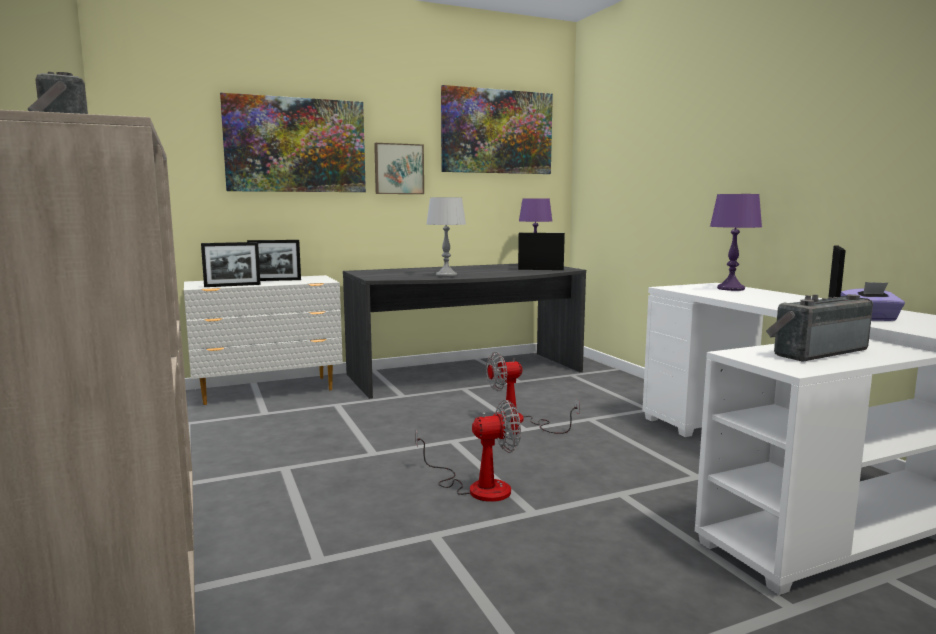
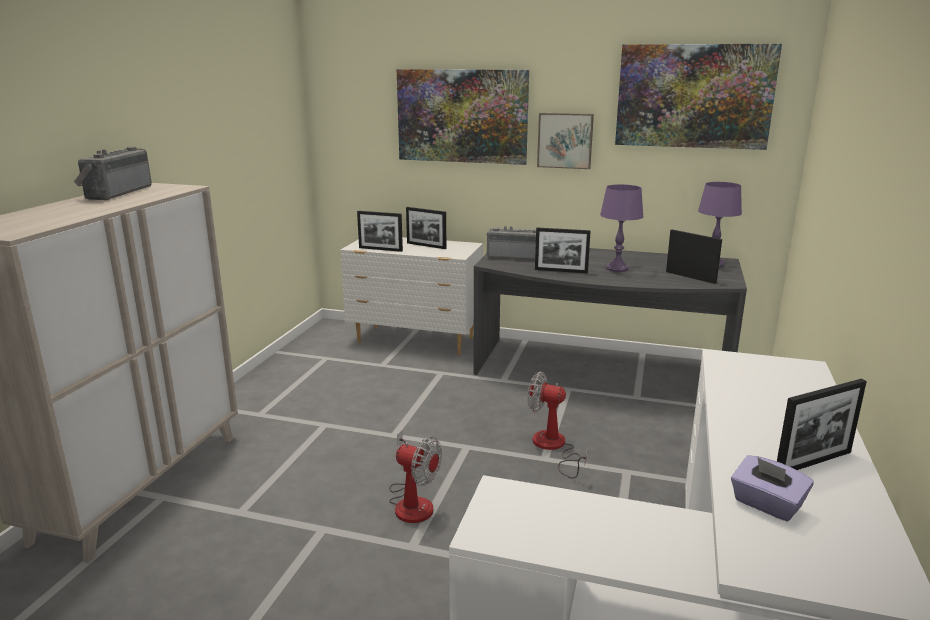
camera: 40 degrees right, 10 degrees up
grey table lamp [426,197,466,277] -> picture frame [535,228,591,273]
purple table lamp [710,194,762,291] -> purple table lamp moved to [600,184,644,272]
radio [766,294,873,362] -> radio moved to [487,226,536,260]

